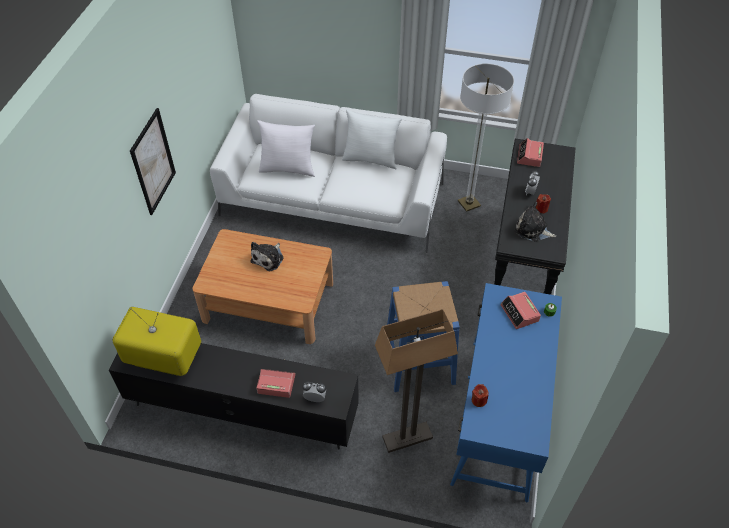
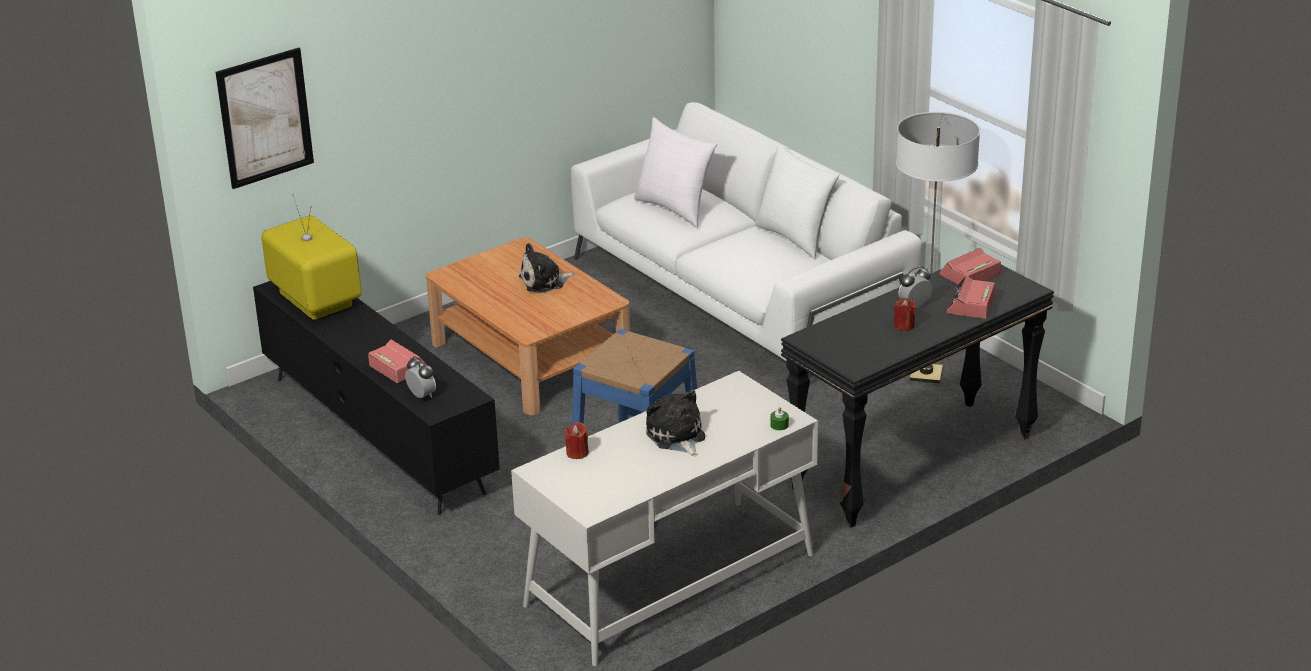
camera: 40 degrees right, 20 degrees down
picture [130,108,176,215] -> picture moved to [216,48,314,189]
floor lamp [375,309,458,453] -> none
blue desk [450,283,562,502] -> white desk [511,371,818,666]
alarm clock [500,292,541,329] -> alarm clock moved to [946,276,995,319]
plush toy [515,202,556,241] -> plush toy moved to [646,390,705,456]

